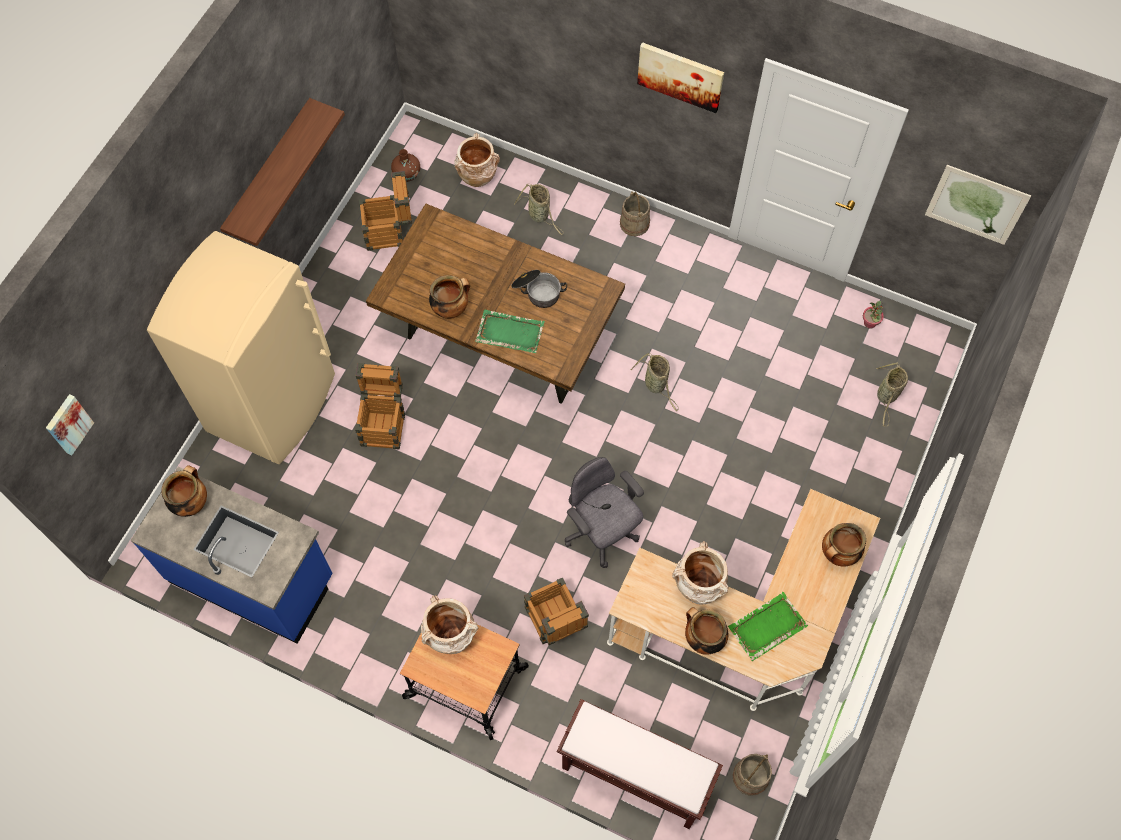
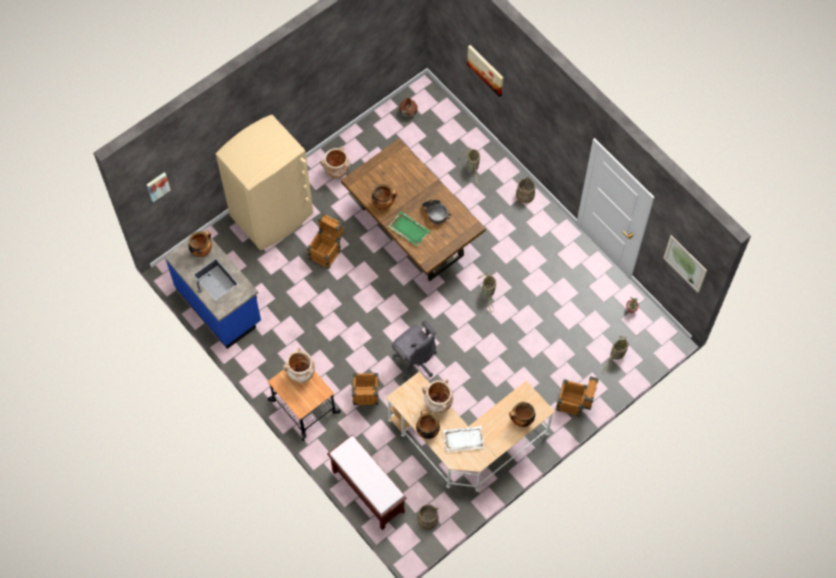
camera: 25 degrees right, 0 degrees up
shelf [220,98,345,246] -> none
crate [359,171,412,251] -> crate moved to [556,376,599,417]
beige vase [454,132,500,187] -> beige vase moved to [320,147,350,179]
grey office chair [565,457,644,568] -> grey office chair turned 150 degrees clockwise [392,321,437,381]
picture [637,42,724,113] -> picture moved to [467,45,503,97]
green tray [728,592,808,661] -> white tray [443,426,485,452]

